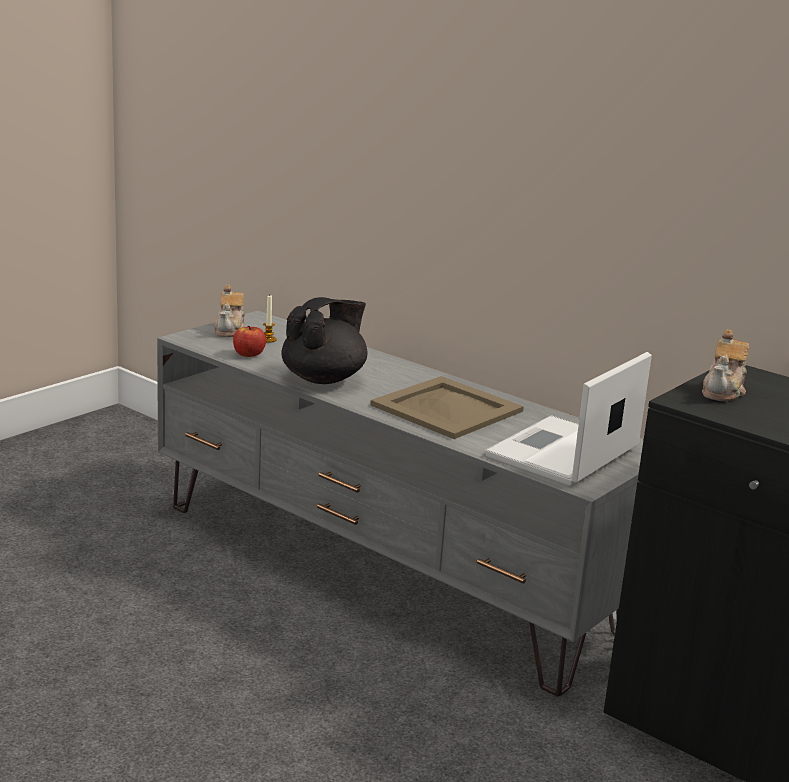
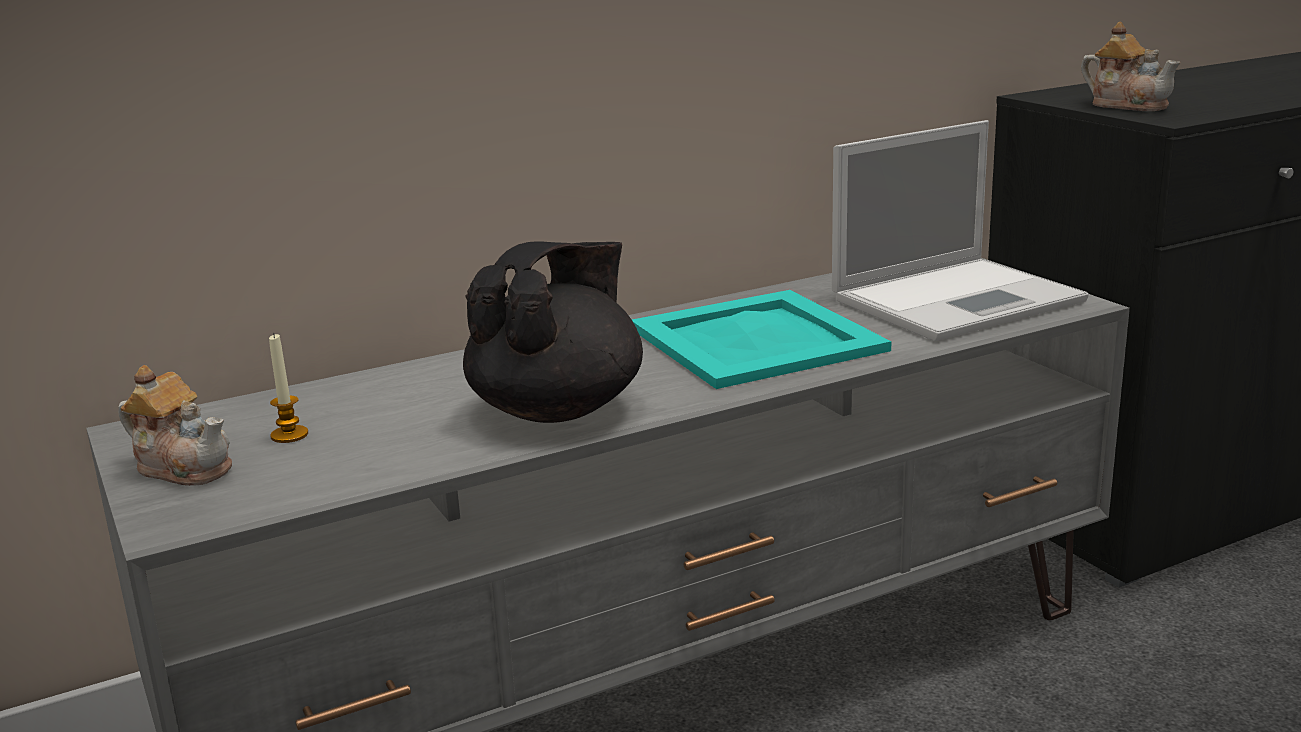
camera: 65 degrees left, 0 degrees up
apple [233,326,266,357] -> none
black teapot [281,297,368,384] -> black teapot turned 60 degrees clockwise [463,241,643,423]
beige tray [370,376,524,439] -> turquoise tray [632,290,891,389]
laptop [485,352,652,486] -> laptop turned 90 degrees counterclockwise [832,120,1089,341]

